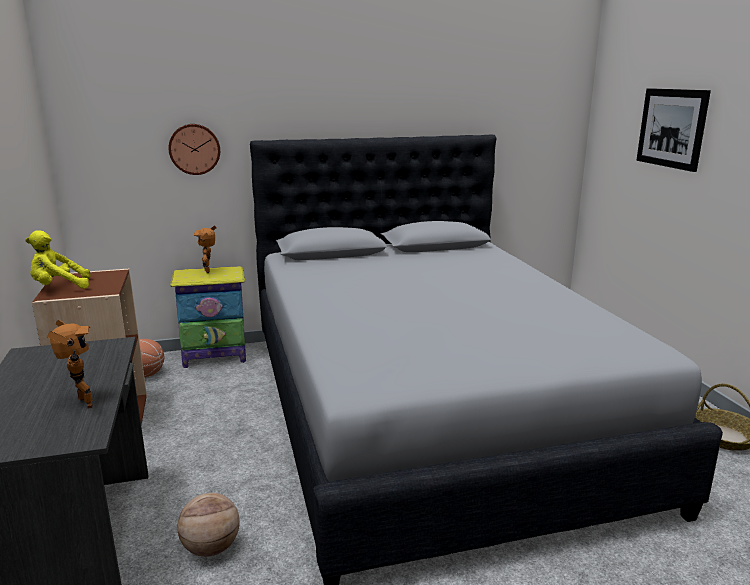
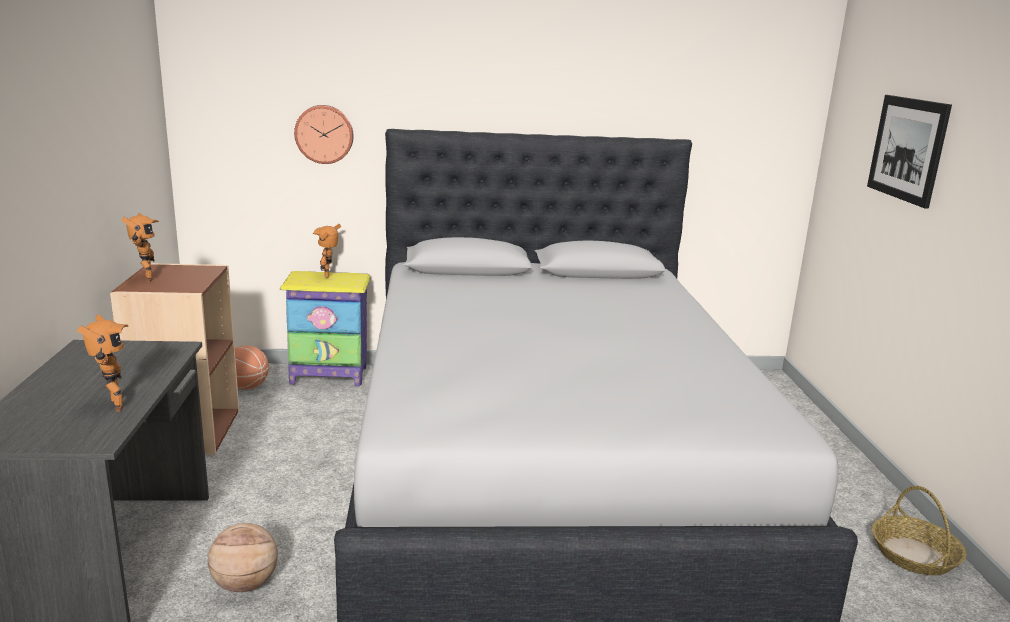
camera: 10 degrees right, 0 degrees up
yellow plush toy [25,230,91,289] -> toy robot [121,213,159,282]

